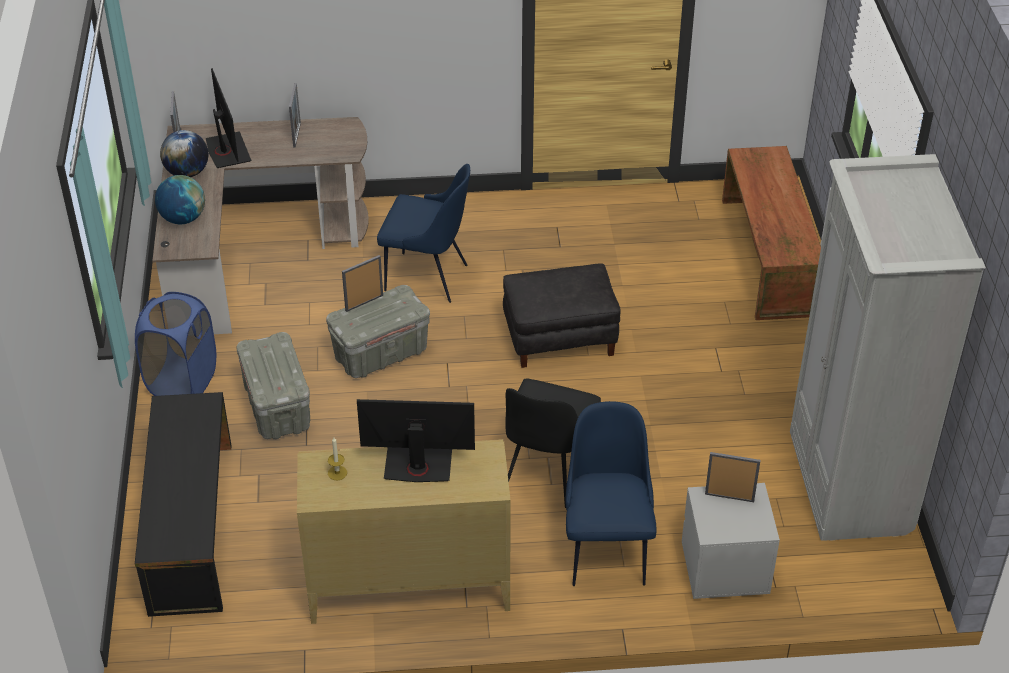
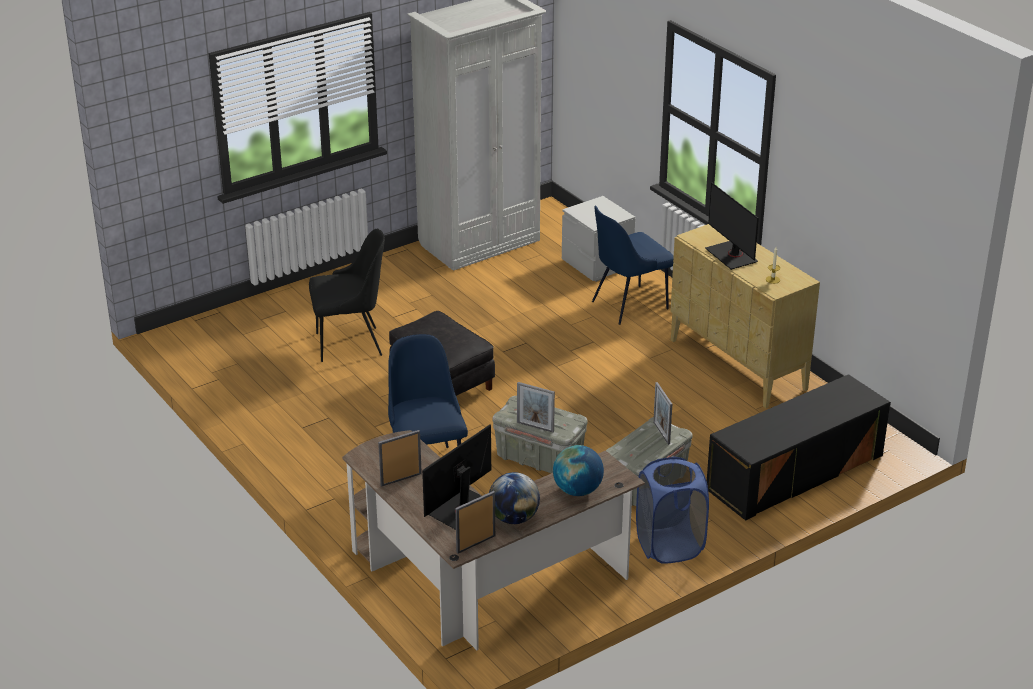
camera: 120 degrees left, 10 degrees down
black chair [505,379,601,508] -> black chair moved to [309,229,385,362]
picture frame [705,452,761,502] -> picture frame moved to [653,382,672,445]
brown bench [722,146,821,320] -> none

